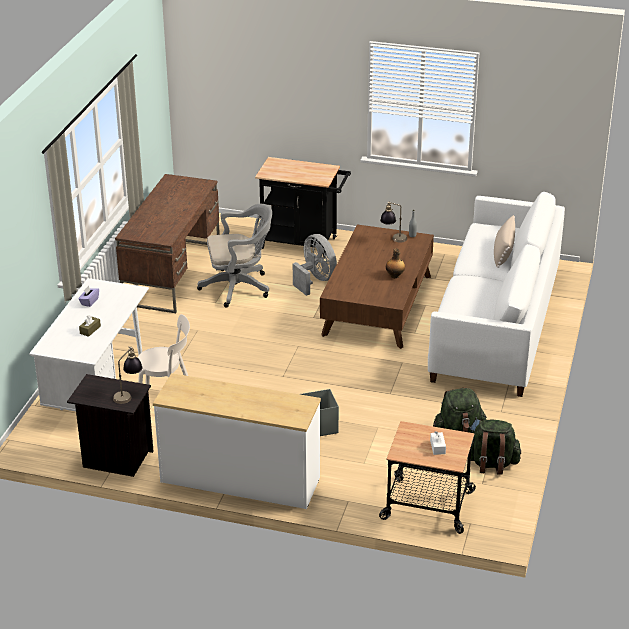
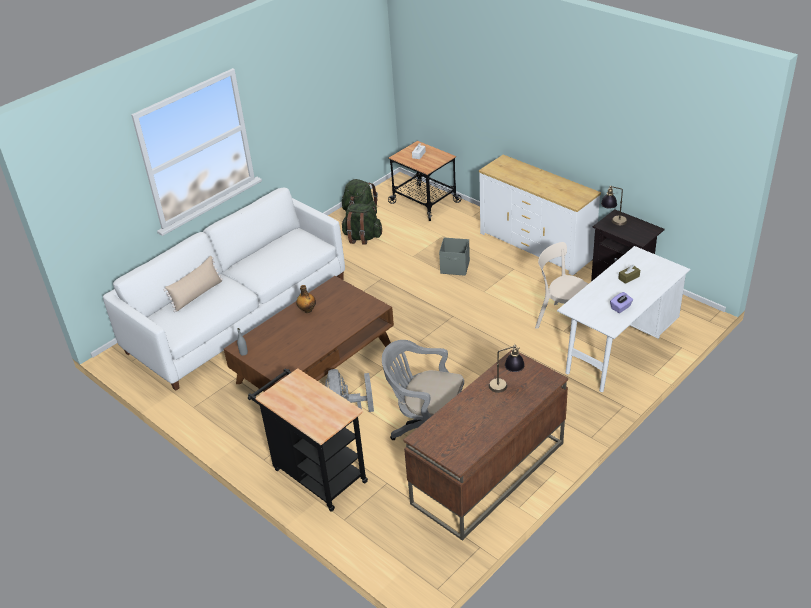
camera: 150 degrees left, 5 degrees up
table lamp [380,202,407,242] -> table lamp moved to [489,343,525,393]

